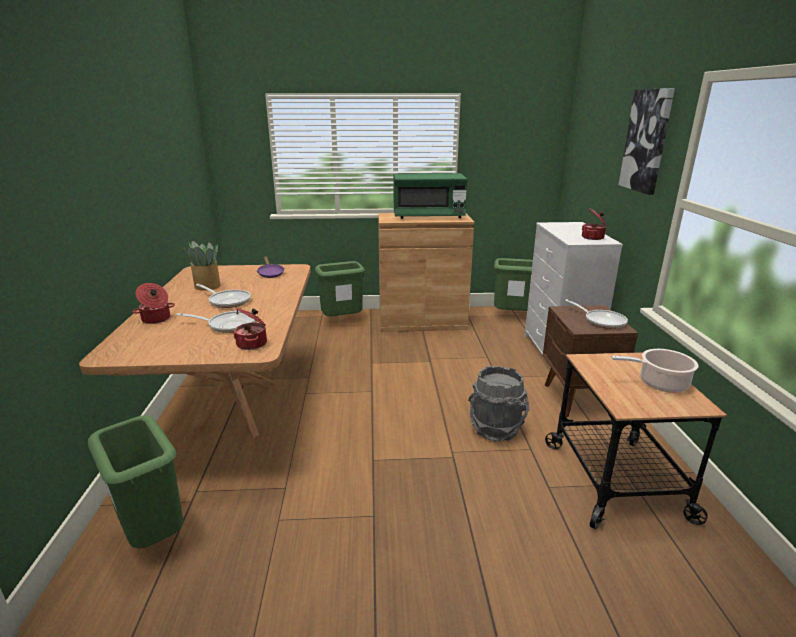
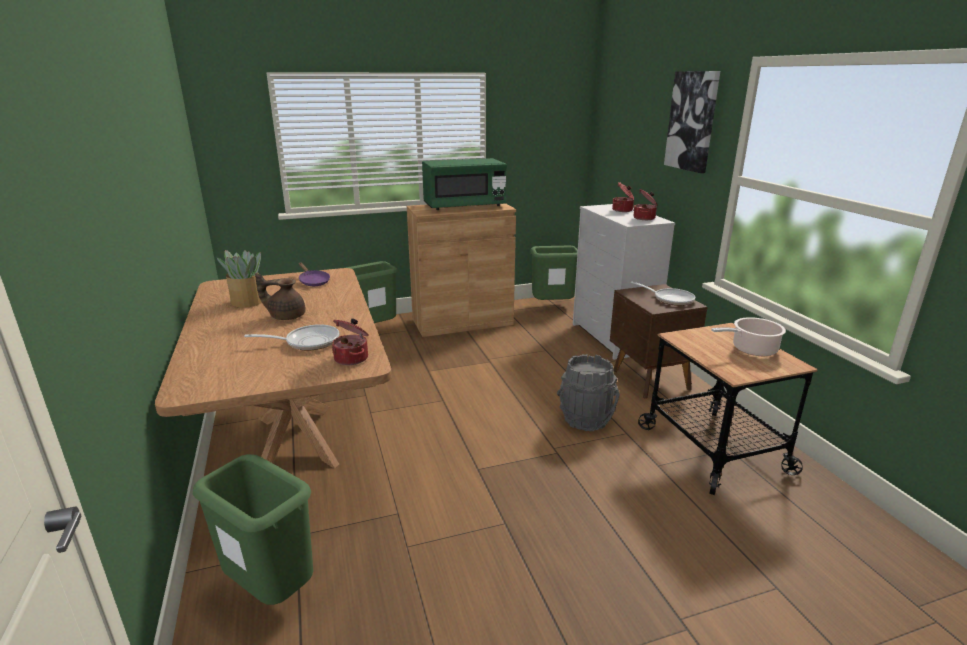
camera: 15 degrees left, 0 degrees up
cooking pot [133,283,175,324] -> cooking pot moved to [612,182,634,212]
frying pan [196,284,251,308] -> brown teapot [255,273,305,320]

